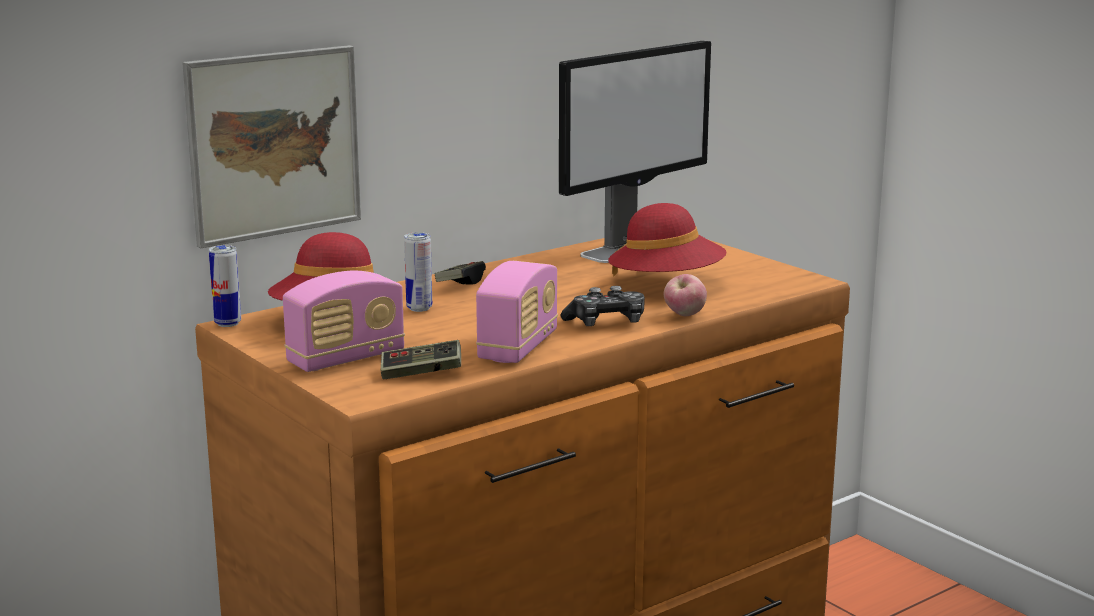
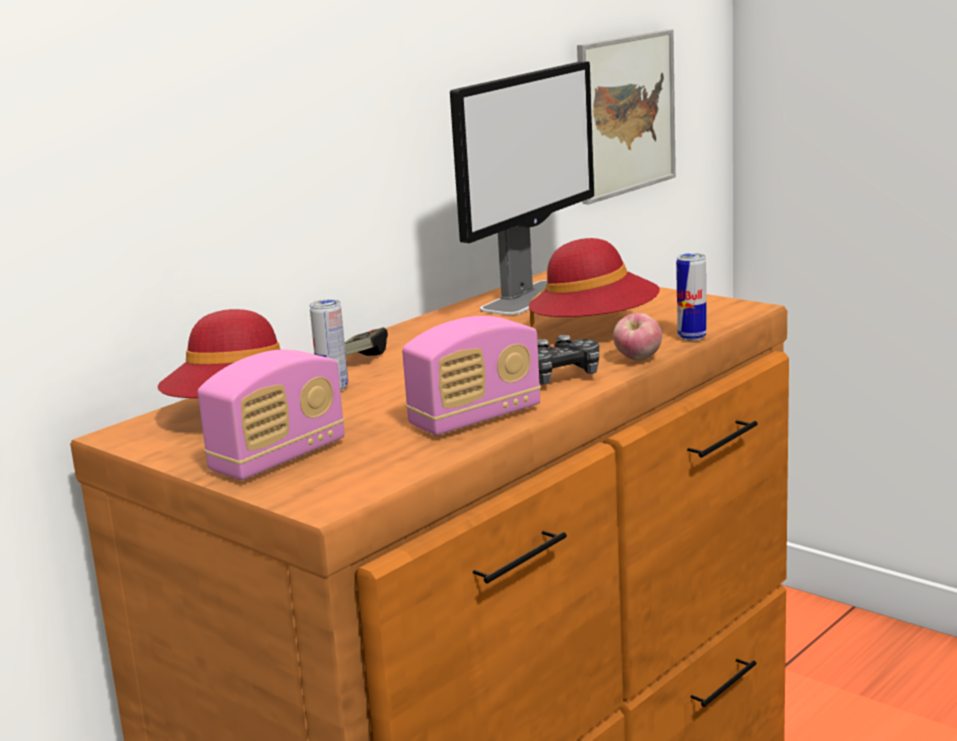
camera: 10 degrees left, 0 degrees up
picture [182,45,361,248] -> picture moved to [577,29,676,205]
can [209,245,241,327] -> can moved to [676,253,707,341]
game controller [381,340,461,379] -> none
radio [476,261,558,363] -> radio turned 45 degrees clockwise [402,316,541,435]

